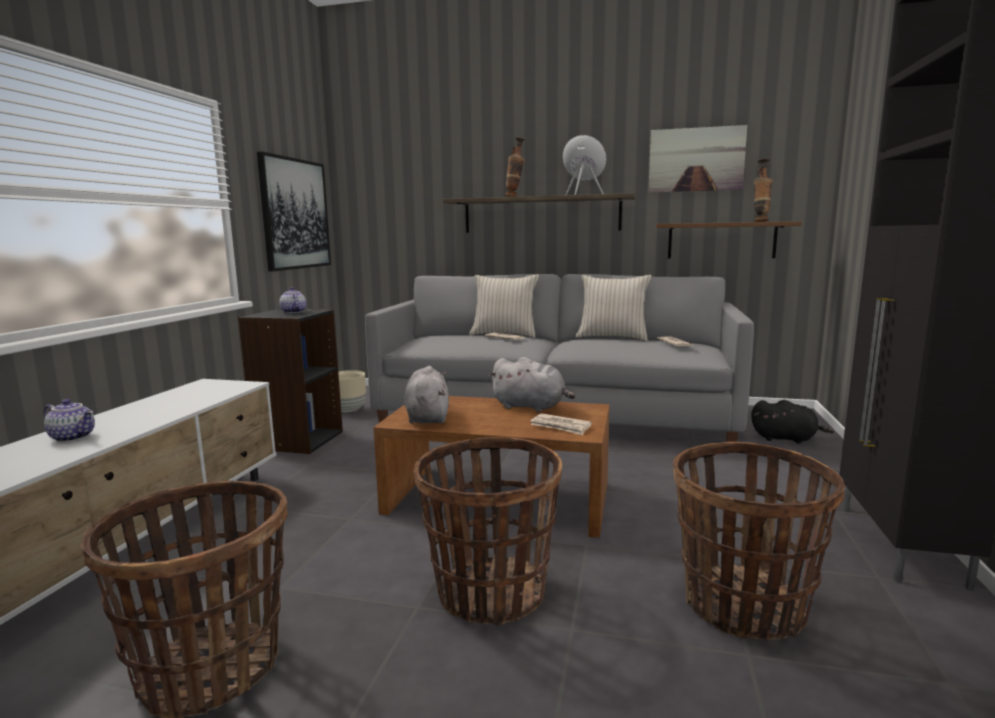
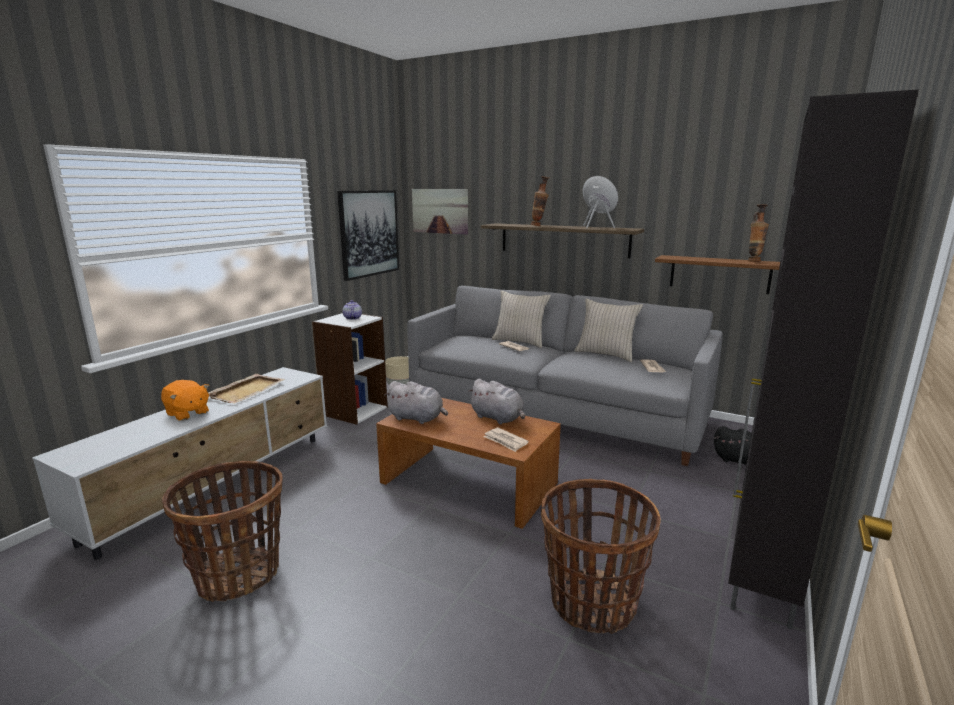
camera: 15 degrees right, 5 degrees up
teapot [44,399,95,442] -> orange plush toy [161,380,209,421]
black bookcase [238,309,343,454] -> white bookcase [312,313,388,425]
grey plush toy [404,366,449,424] -> grey plush toy turned 105 degrees clockwise [384,381,448,424]
basket [414,437,562,626] -> none
picture [648,125,747,192] -> picture moved to [412,189,468,235]
none -> beige tray [208,374,285,404]

